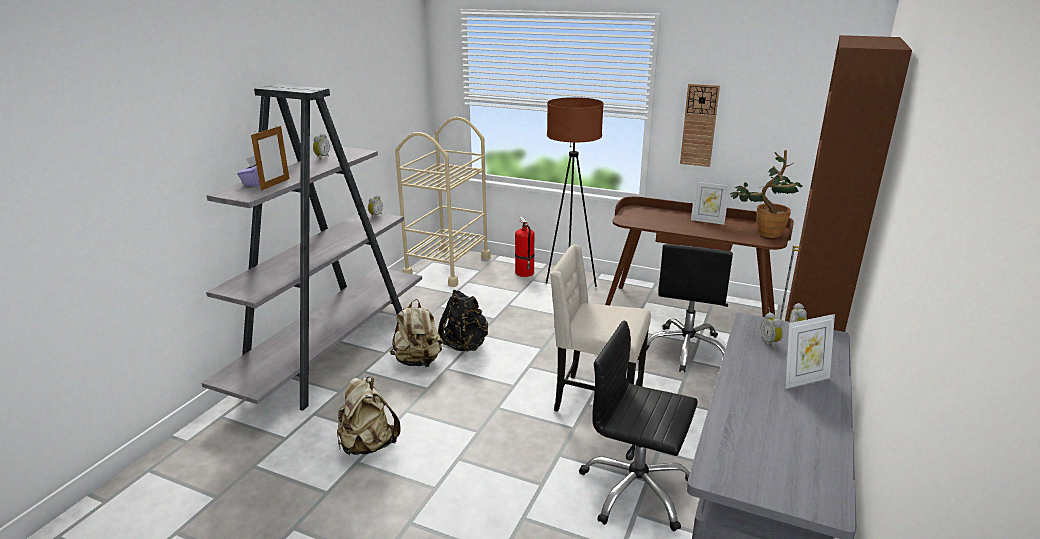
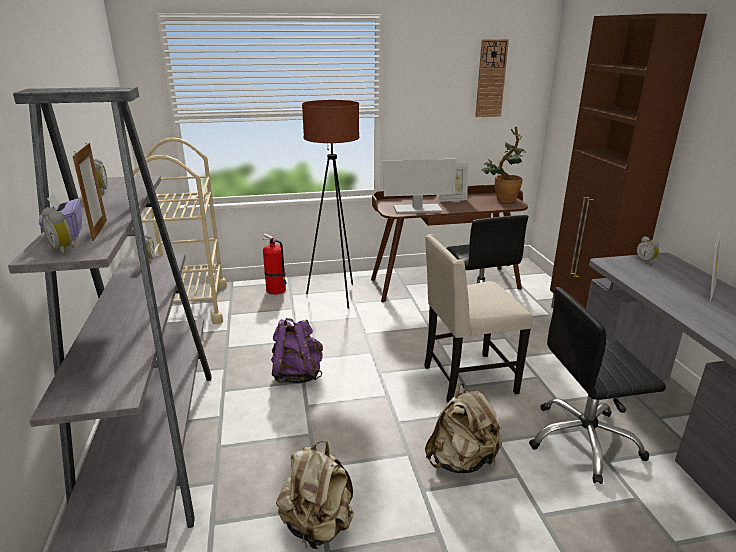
camera: 35 degrees left, 0 degrees up
beige backpack [390,299,443,368] -> beige backpack moved to [425,383,502,473]
black backpack [438,289,488,352] -> purple backpack [271,318,323,384]
wall clock [680,84,720,167] -> wall clock moved to [475,39,509,117]
alarm clock [761,312,783,348] -> alarm clock moved to [42,207,75,255]
none -> monitor [384,159,456,214]

